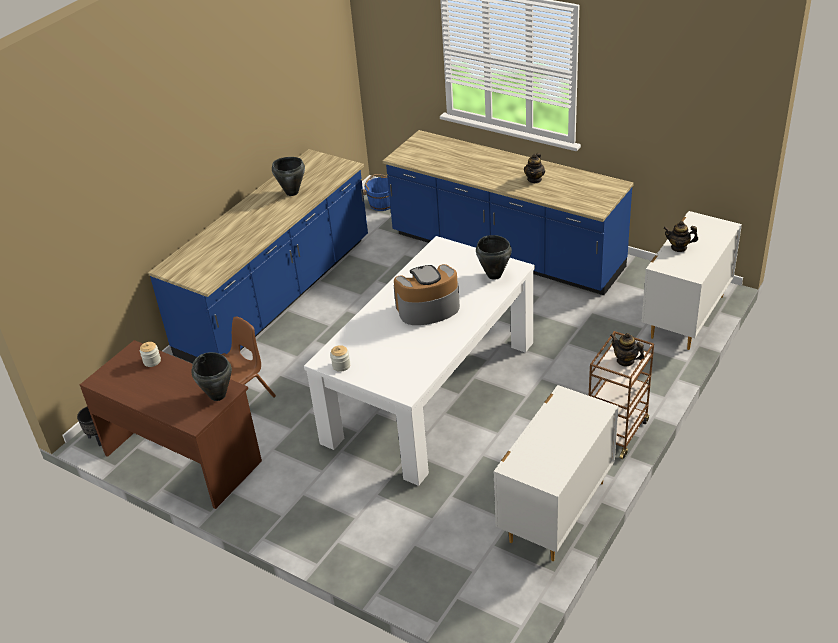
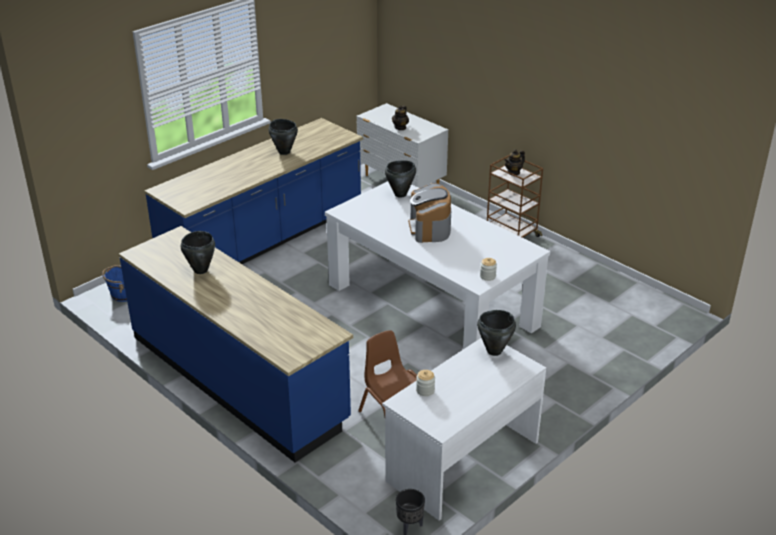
camera: 80 degrees left, 5 degrees down
brown desk [80,340,262,509] -> white desk [382,338,546,521]
white dresser [494,385,619,561] -> none
teapot [524,153,545,183] -> black cooking pot [268,119,298,155]

